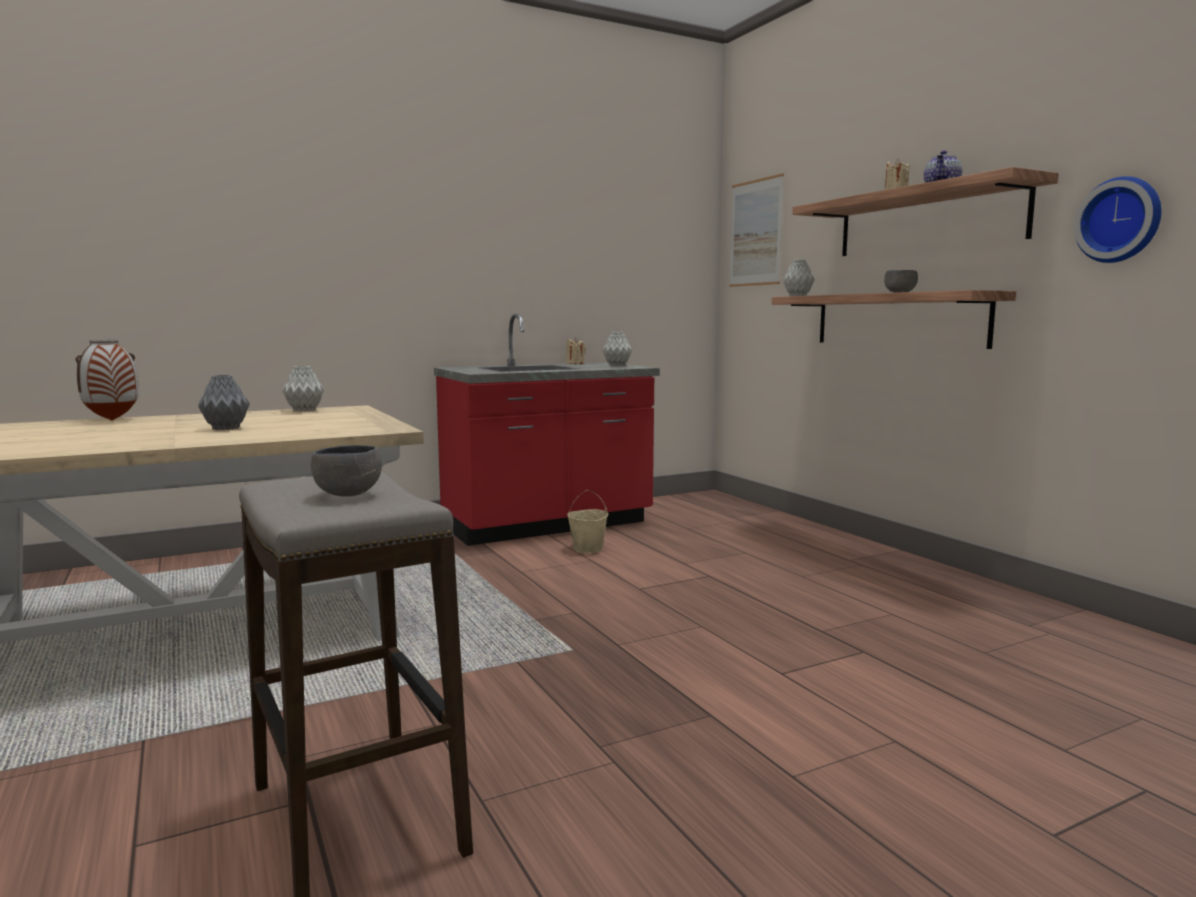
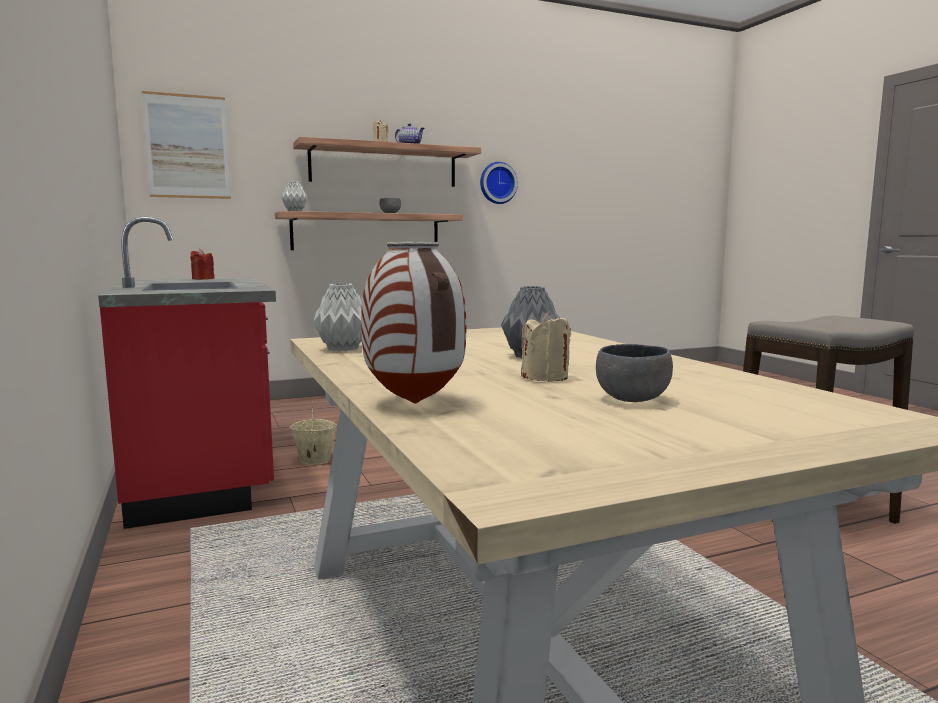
camera: 85 degrees left, 0 degrees up
grey bowl [311,445,382,497] -> grey bowl moved to [596,344,673,402]
beige candle [566,338,586,364] -> beige candle moved to [521,311,571,382]
grey vase [602,332,632,366] -> red candle [191,249,214,280]

